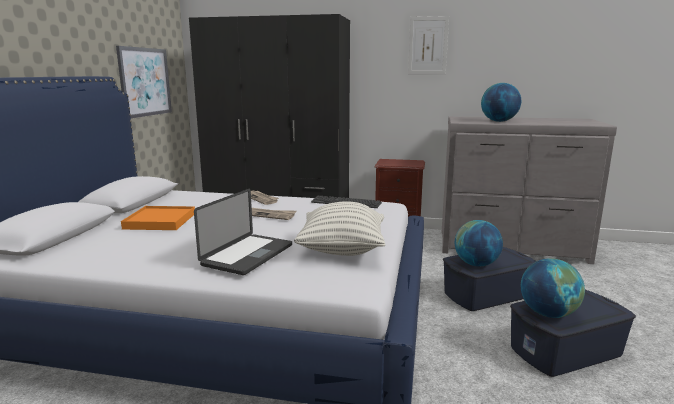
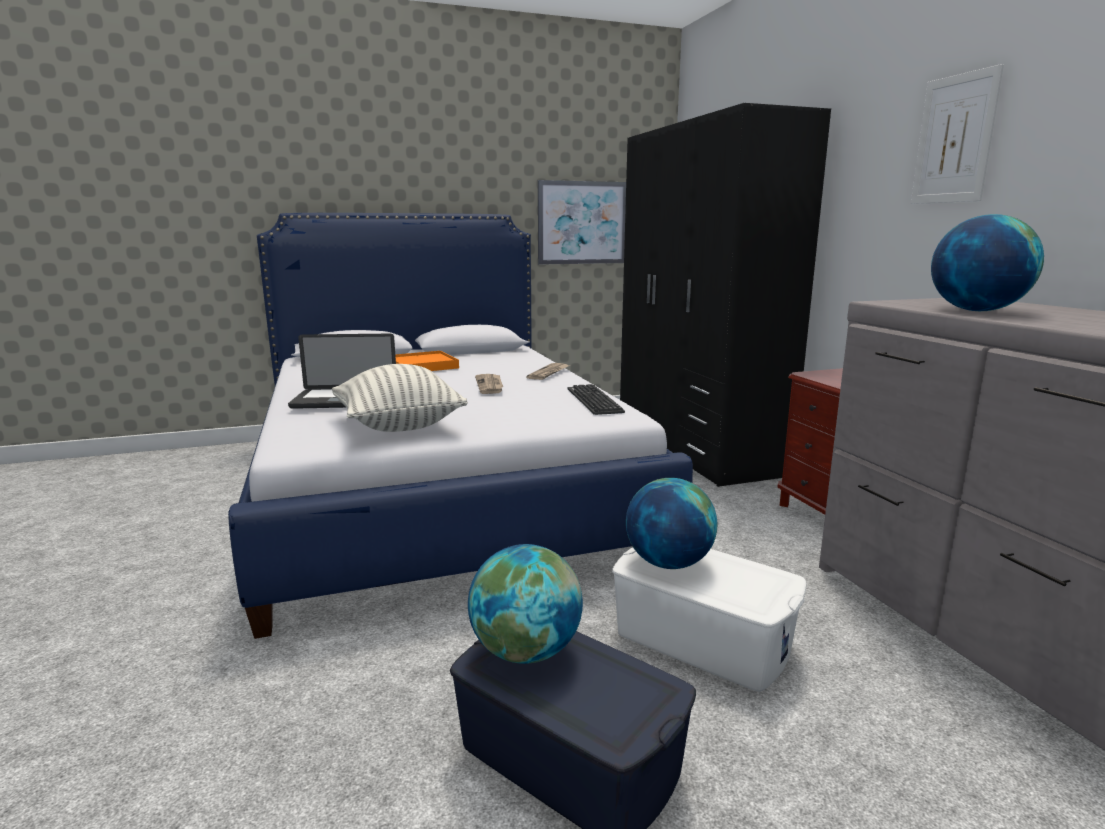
camera: 60 degrees right, 0 degrees up
blue storage box [443,247,536,311] -> white storage box [612,547,807,692]

